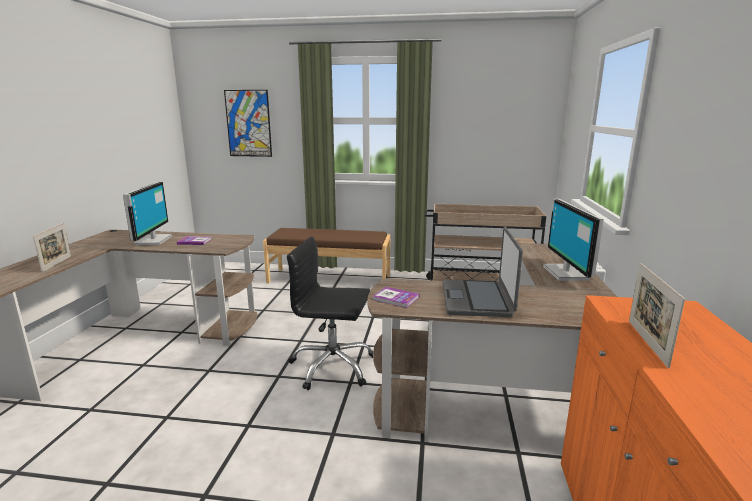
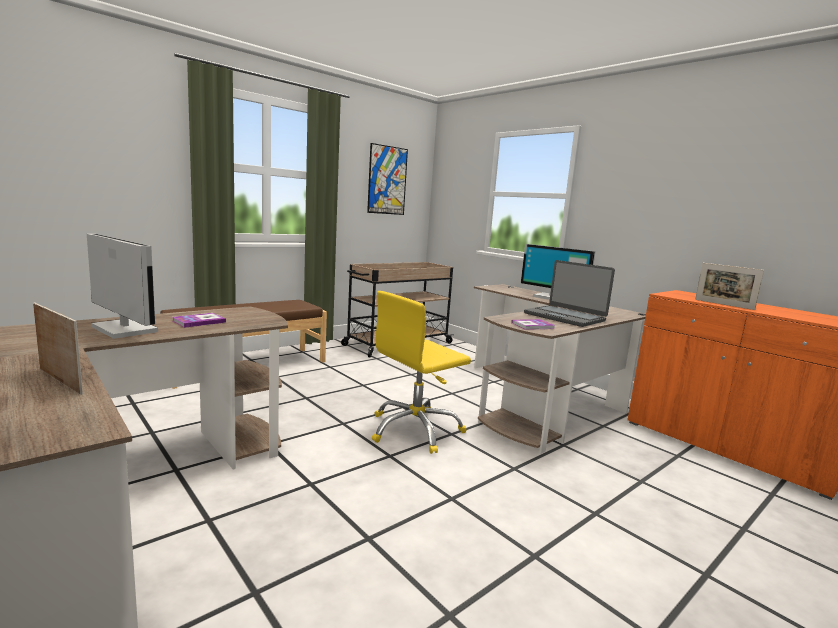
camera: 50 degrees left, 5 degrees down
picture [224,90,272,157] -> picture moved to [367,143,408,215]
black office chair [287,236,373,390] -> yellow office chair [372,291,471,454]

